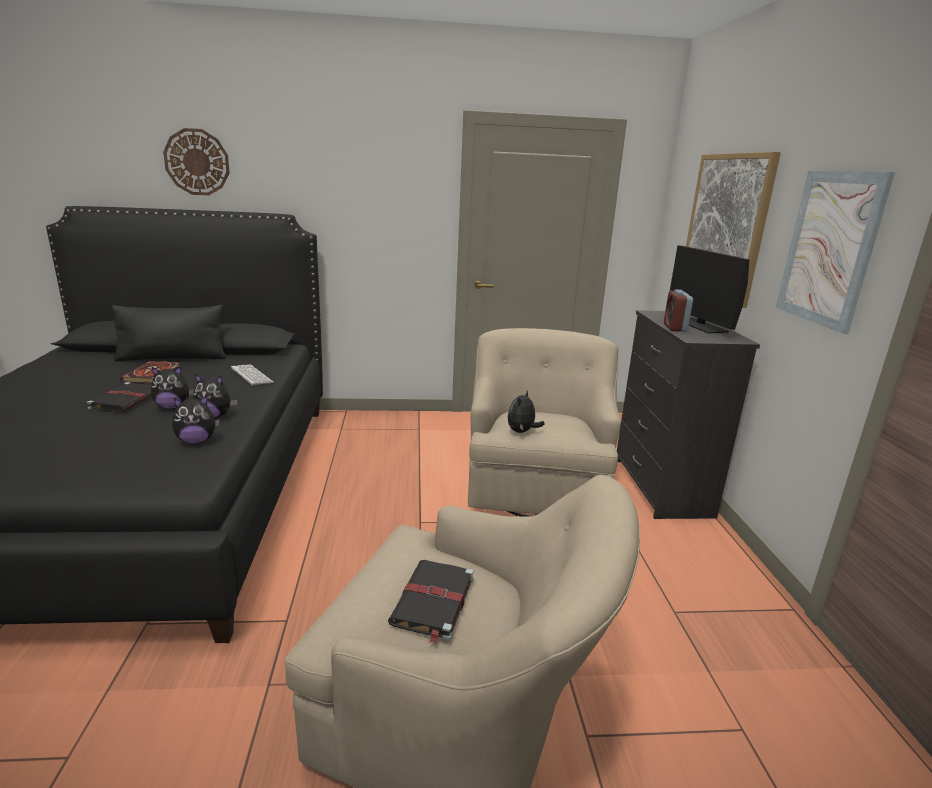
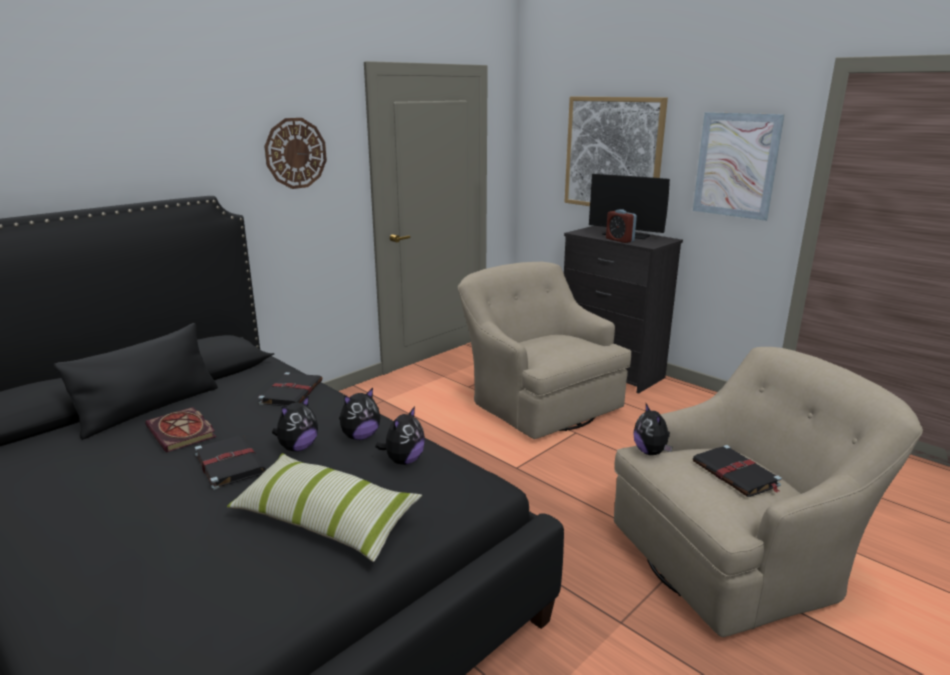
camera: 40 degrees left, 0 degrees up
wall clock [163,128,230,195] -> wall clock moved to [264,118,327,189]
keyboard [231,365,274,385] -> black book [258,372,323,407]
plush toy [508,391,544,433] -> plush toy moved to [634,404,673,455]
none -> pillow [227,453,422,562]

